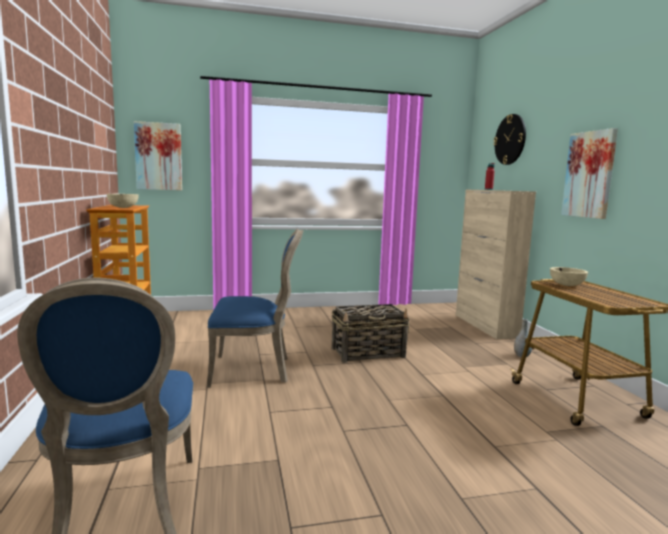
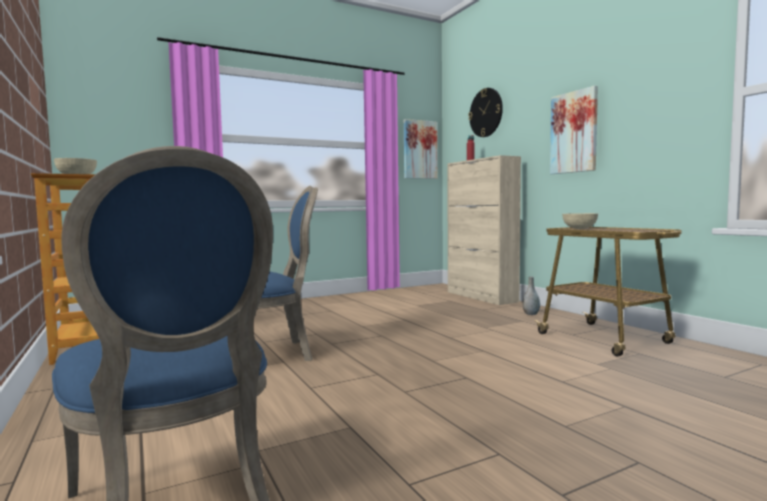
camera: 15 degrees left, 5 degrees down
picture [134,121,182,190] -> picture moved to [404,119,437,179]
basket [331,304,409,363] -> none

